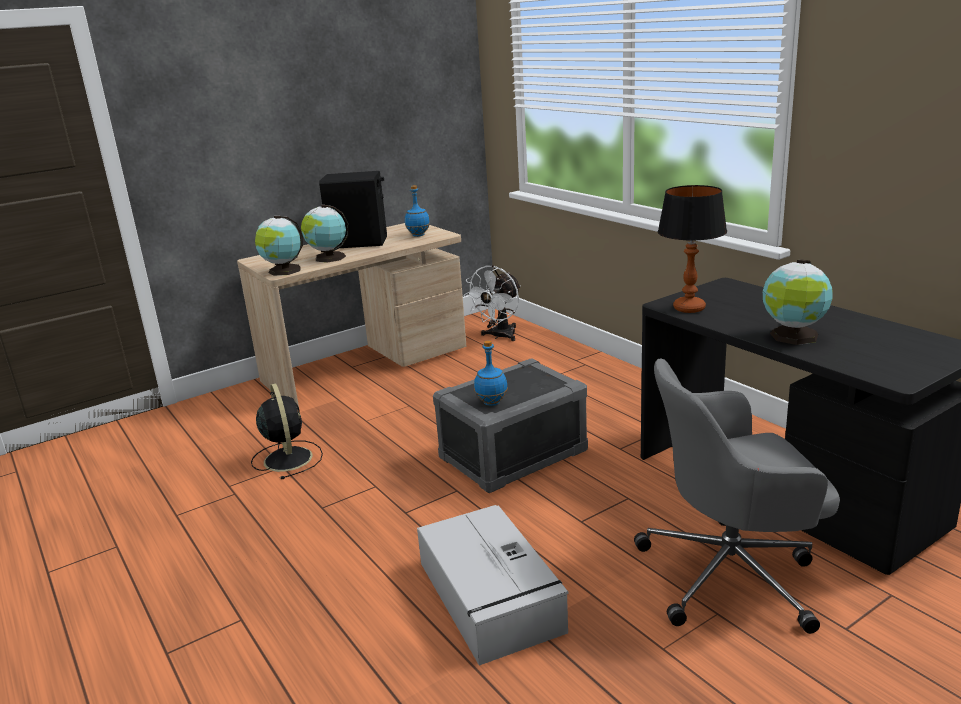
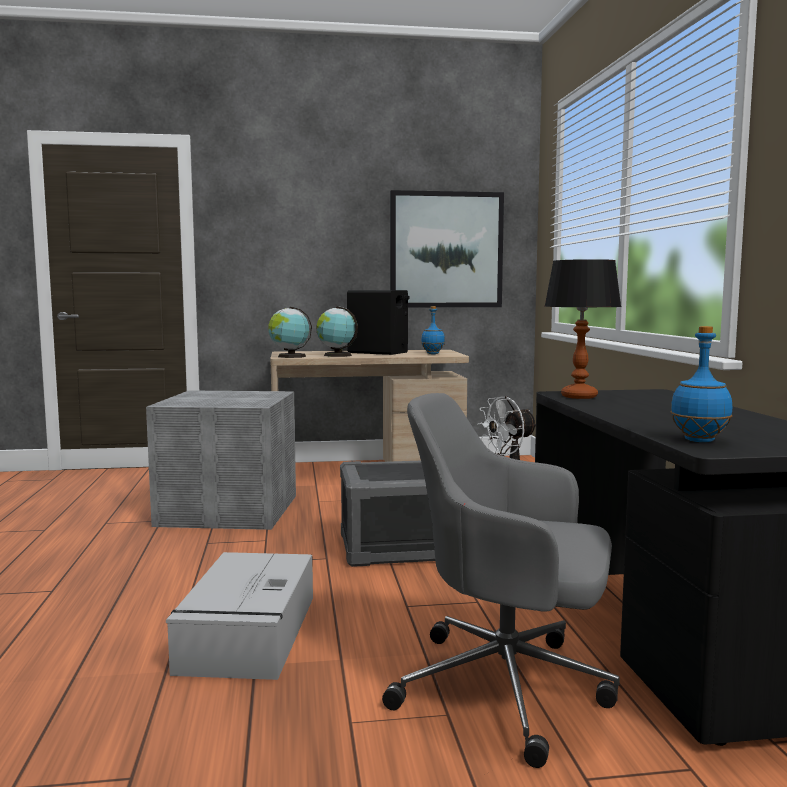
camera: 25 degrees right, 15 degrees down
black fan [251,383,323,479] -> grey storage box [146,390,296,530]
blue bottle [474,340,508,406] -> blue bottle moved to [670,326,732,442]
globe [763,259,833,345] -> none
none -> picture [390,190,504,307]

